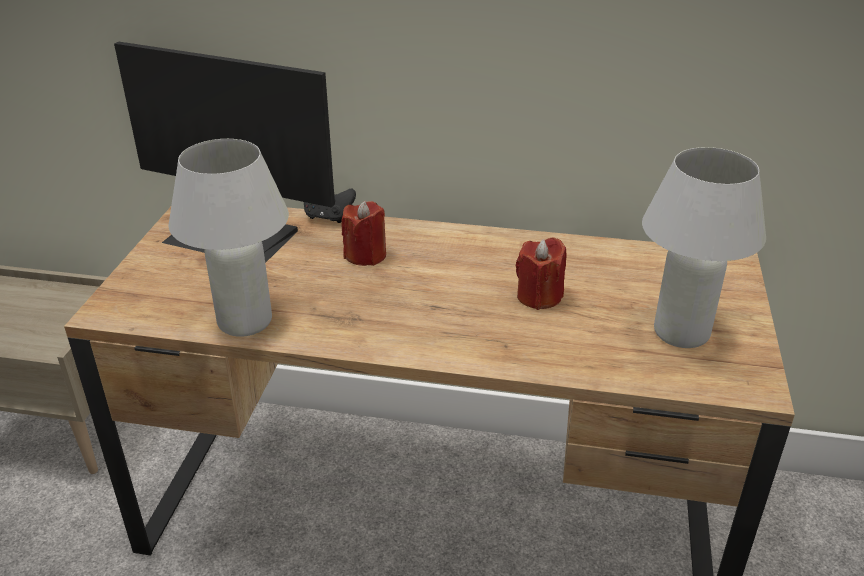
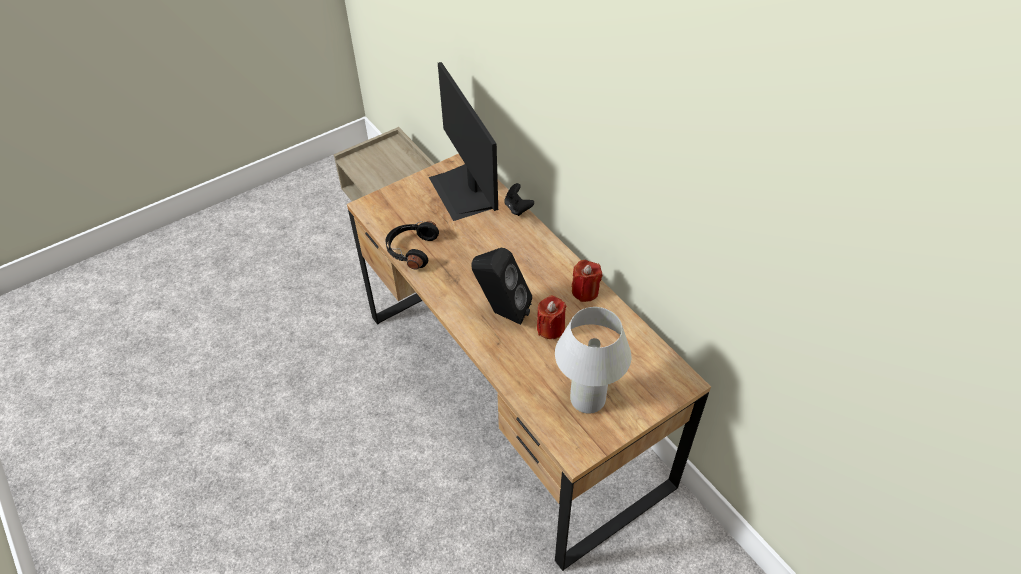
camera: 45 degrees right, 15 degrees up
white table lamp [169,139,289,337] -> black headphones [386,221,439,270]
red candle [341,201,386,266] -> red candle moved to [572,260,602,302]
none -> black speaker [471,248,532,325]

